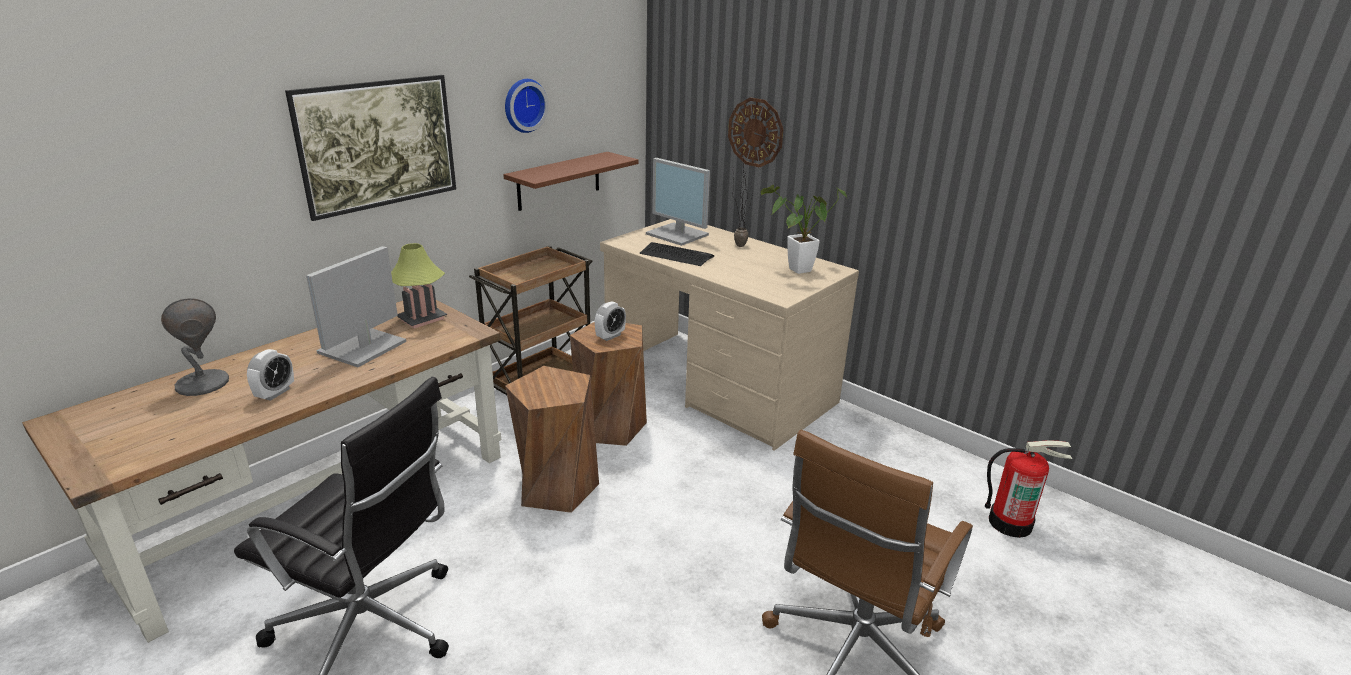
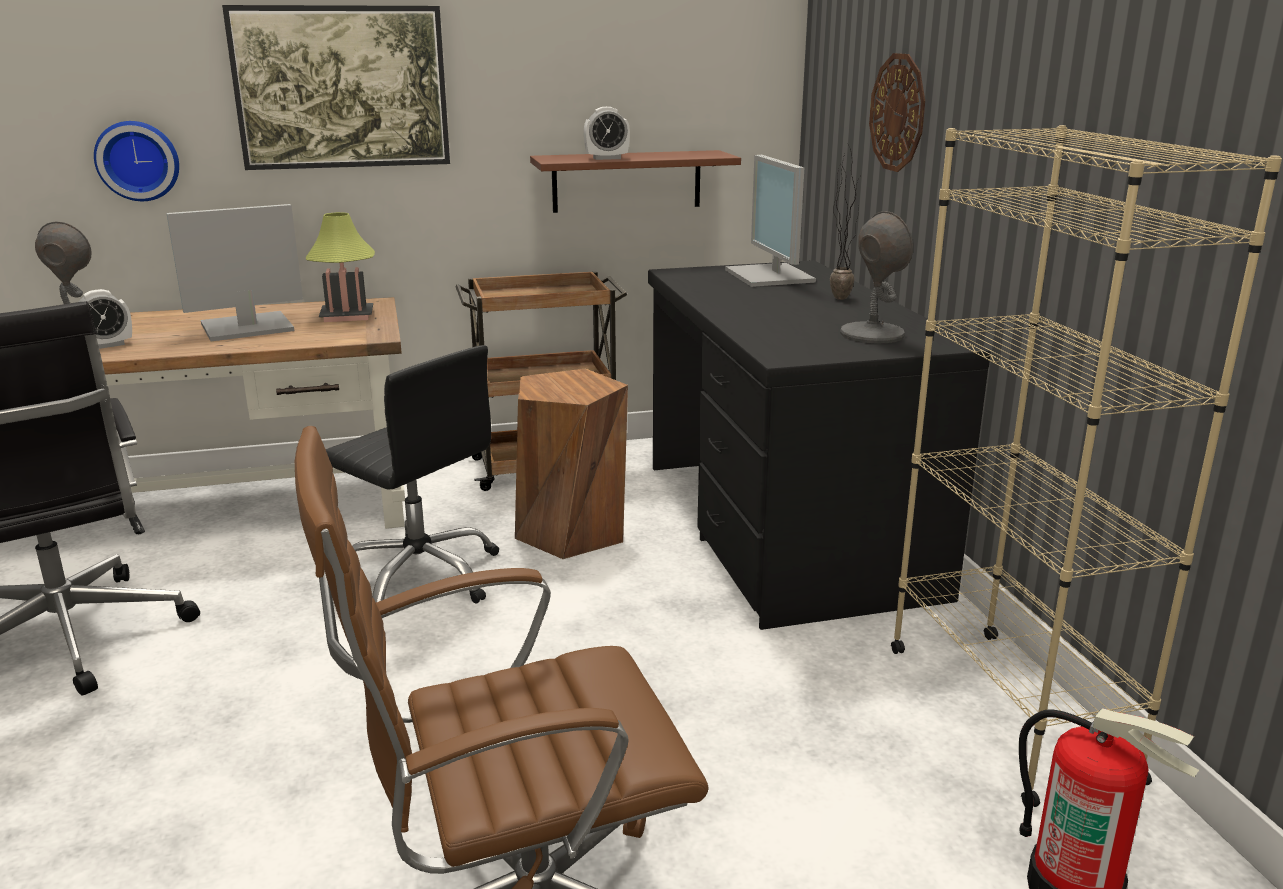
camera: 35 degrees right, 5 degrees down
wall clock [505,79,548,133] -> wall clock moved to [94,121,179,201]
brown stool [505,366,599,513] -> black office chair [326,345,499,604]
alarm clock [595,301,626,341] -> alarm clock moved to [584,107,630,160]
beige desk [600,219,859,451] -> black desk [648,260,991,630]
keyboard [640,242,714,266] -> none
potted plant [761,185,847,274] -> grey table lamp [840,211,913,344]
none -> beige bookcase [891,125,1282,807]

